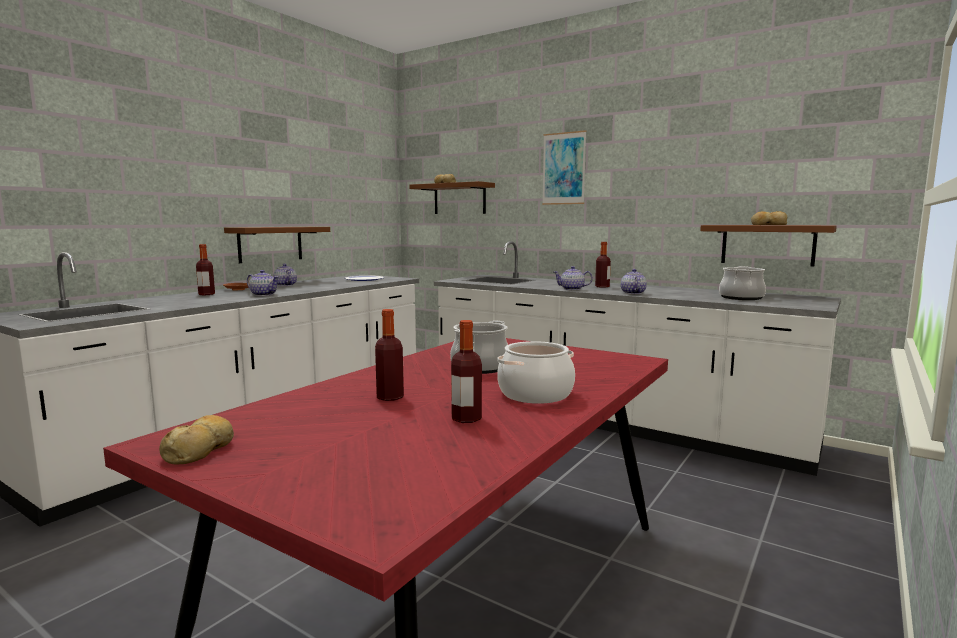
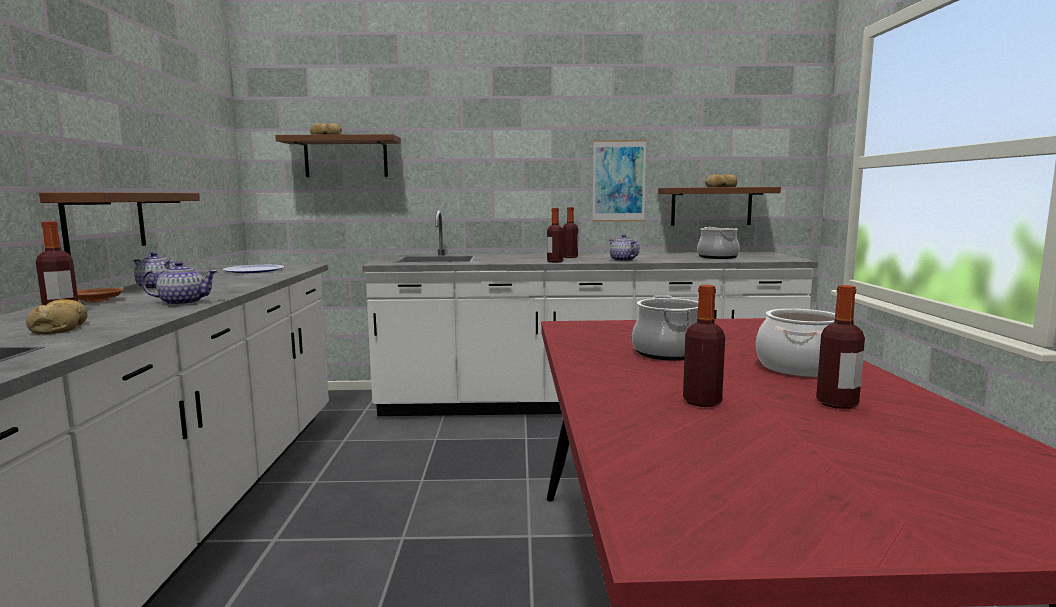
camera: 35 degrees left, 0 degrees up
bread [159,415,234,464] -> bread moved to [26,299,88,335]
picture [542,130,586,205] -> picture moved to [592,140,647,222]
teapot [554,266,593,290] -> bottle [547,208,563,262]

